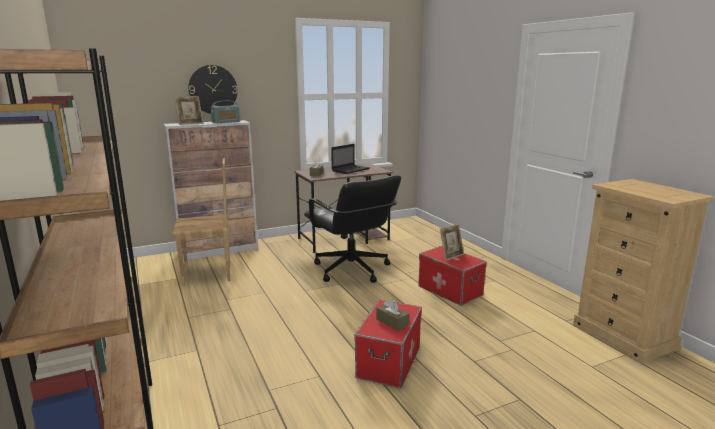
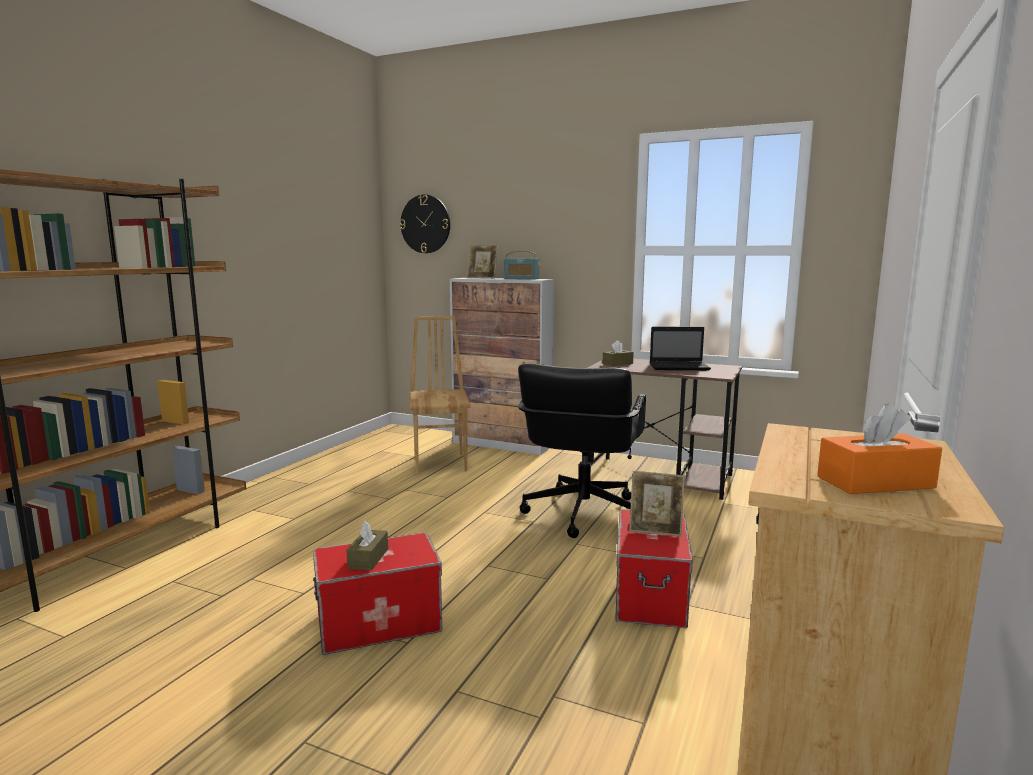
camera: 50 degrees right, 5 degrees down
brown chair [171,158,230,286] -> brown chair turned 135 degrees counterclockwise [409,316,471,474]
wall clock [188,65,238,114] -> wall clock moved to [400,195,450,253]
none -> orange tissue box [817,403,942,494]

